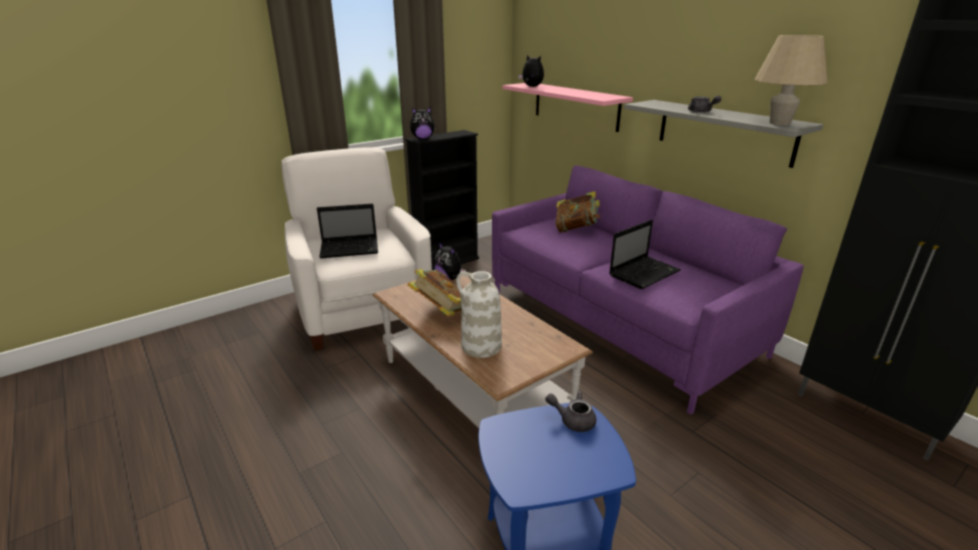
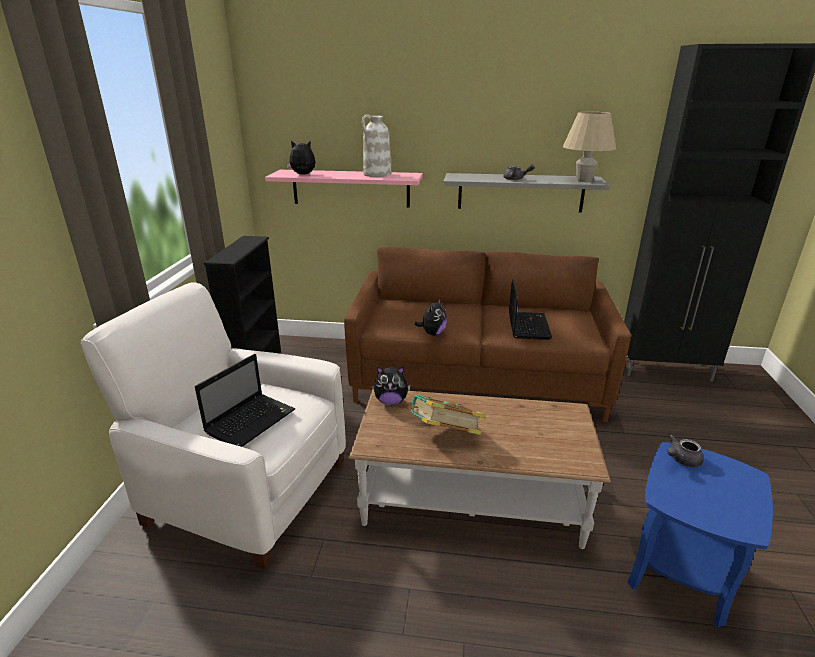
camera: 45 degrees left, 0 degrees up
plush toy [410,107,435,139] -> plush toy moved to [415,299,447,336]
white vase [456,271,502,358] -> white vase moved to [362,114,391,177]
purple sofa [492,166,804,415] -> brown sofa [344,247,631,422]
book [555,191,600,232] -> none

